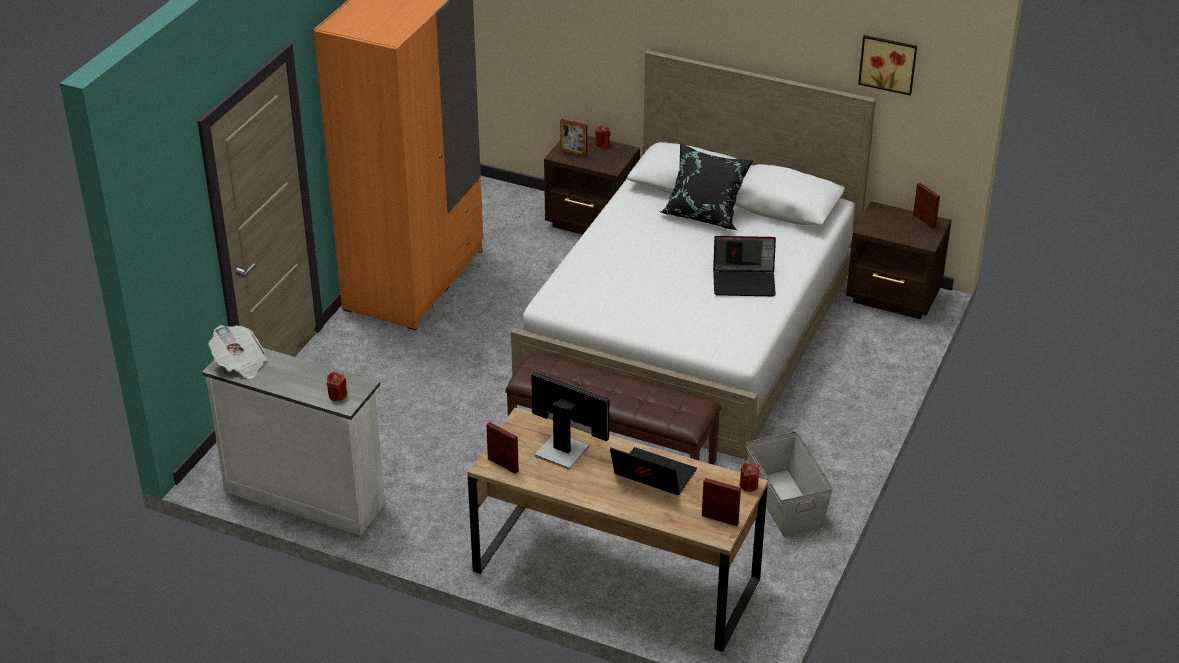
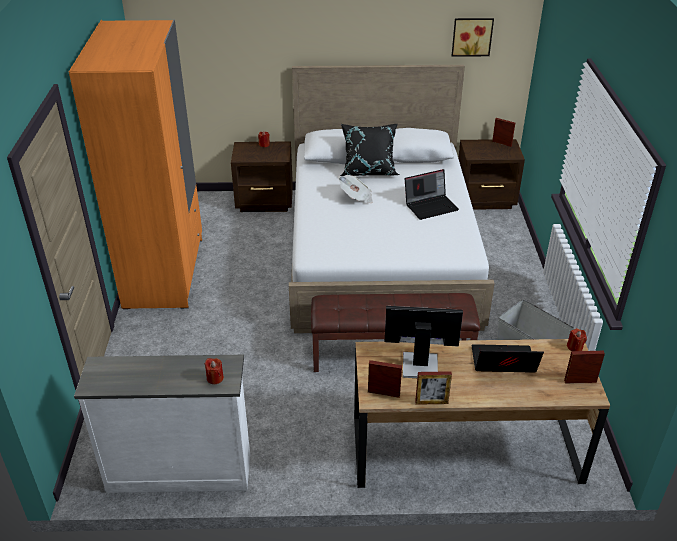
camera: 25 degrees left, 0 degrees up
newspaper [209,325,268,379] -> newspaper moved to [338,175,373,203]
picture frame [560,119,588,157] -> picture frame moved to [415,371,452,405]

